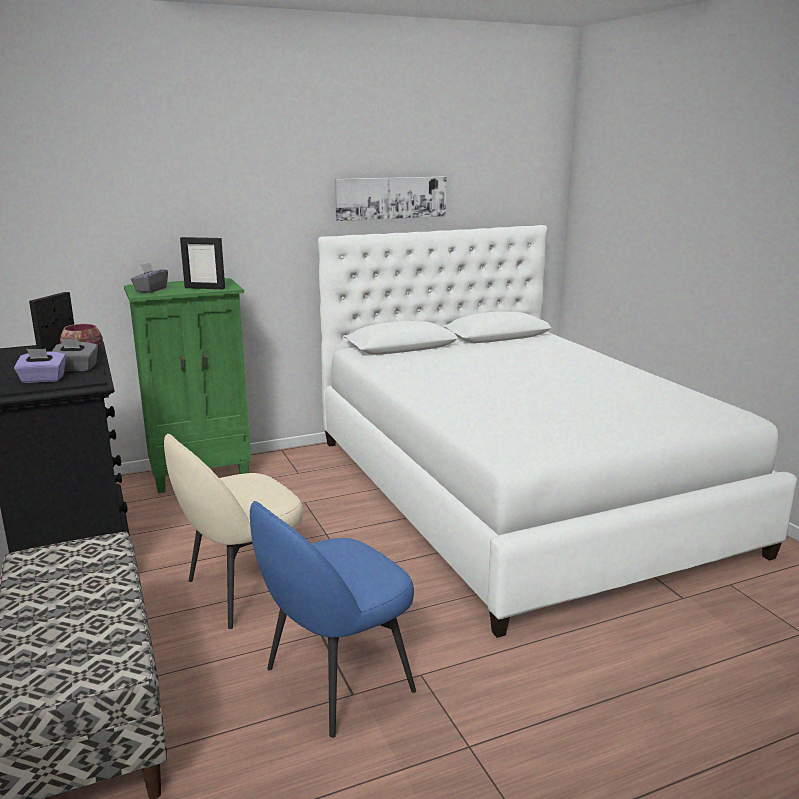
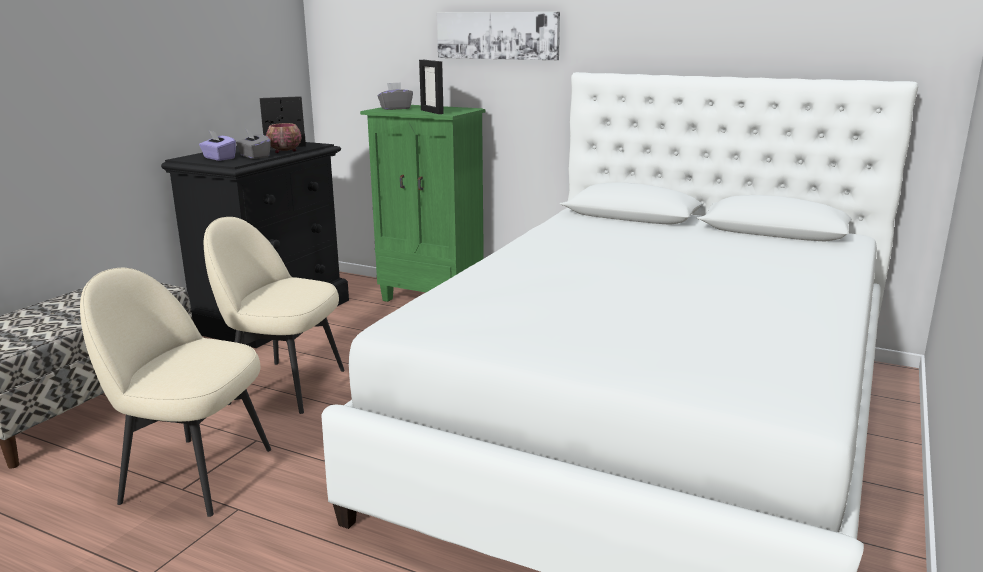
camera: 50 degrees right, 0 degrees up
blue chair [250,501,416,738] -> beige chair [80,268,271,517]
picture [335,176,446,221] -> picture moved to [437,12,560,60]

